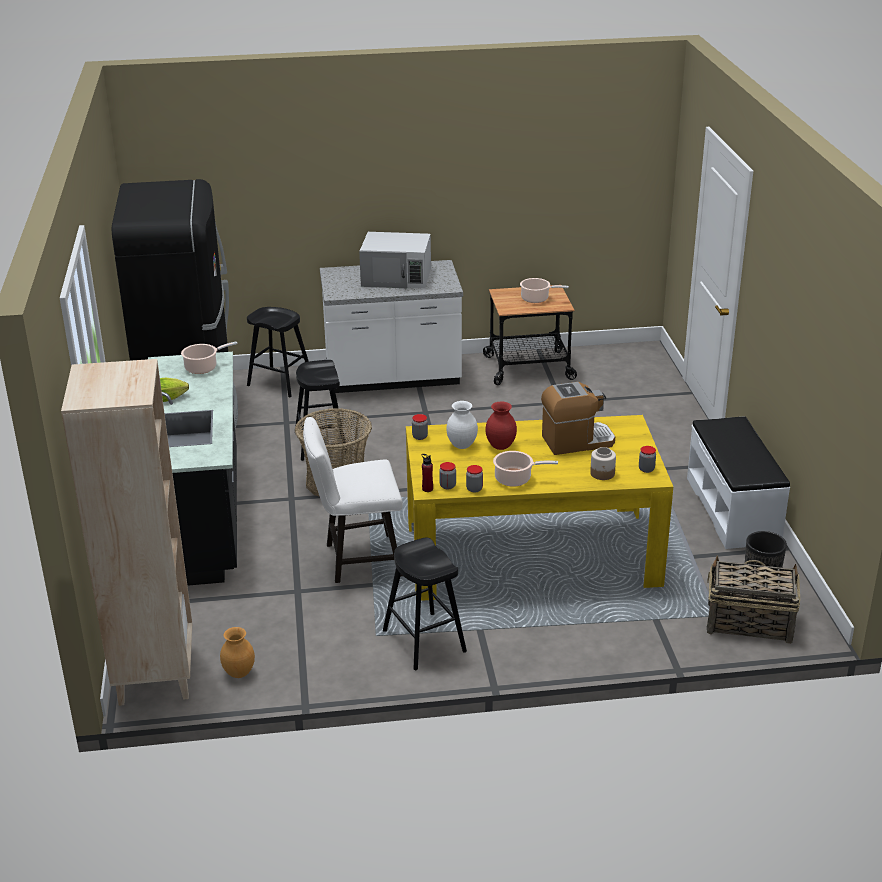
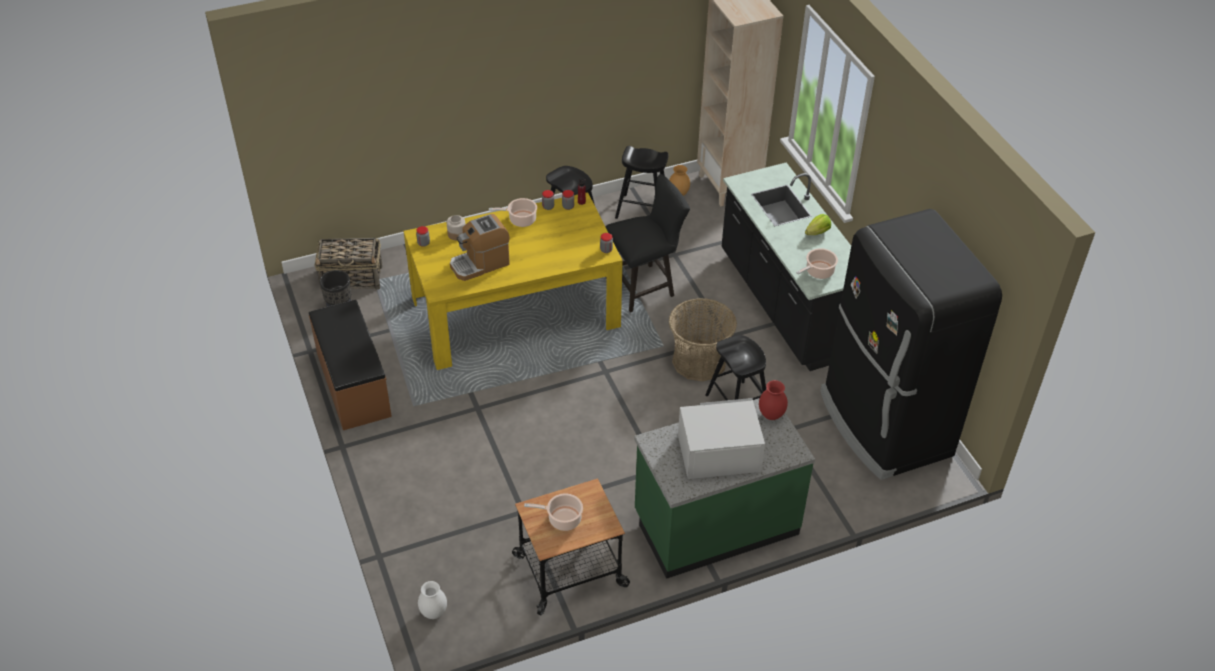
camera: 165 degrees right, 15 degrees up
black stool [247,307,309,397] -> black stool moved to [615,146,668,219]
white chair [303,417,403,583] -> black chair [606,174,690,313]
white counter [320,260,463,393] -> green counter [634,398,815,579]
white vase [446,401,478,449] -> white vase moved to [418,581,447,619]
red vase [486,402,517,450] -> red vase moved to [759,380,788,420]
white bench [687,417,790,549] -> brown bench [309,300,392,430]

